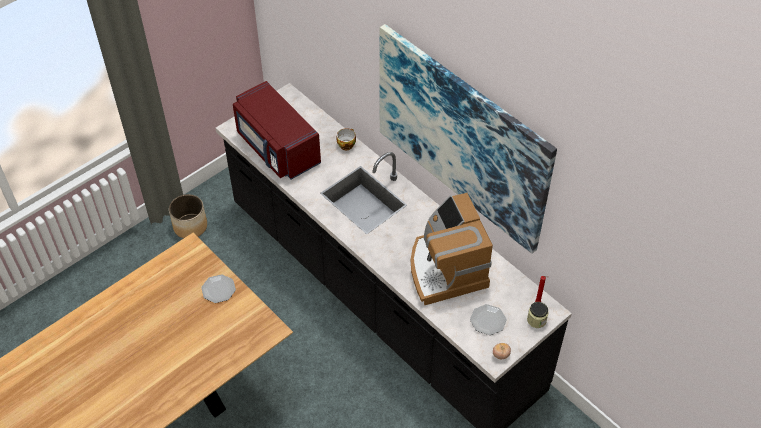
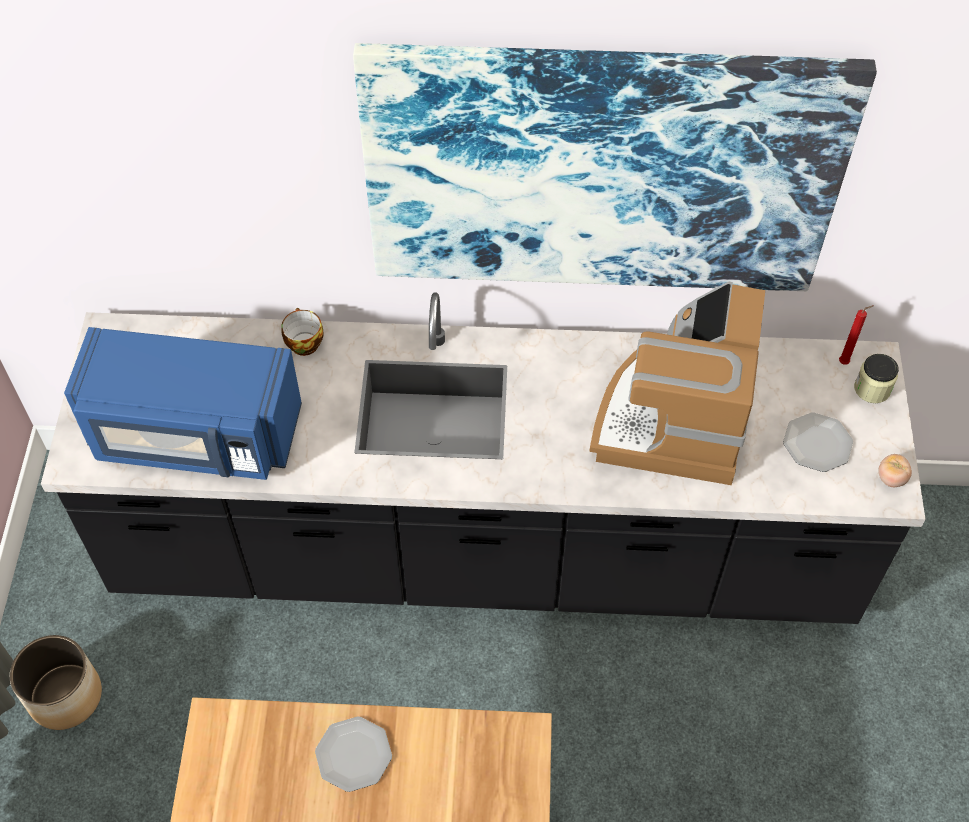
camera: 45 degrees left, 5 degrees up
red microwave [233,81,321,180] -> blue microwave [64,327,302,480]
coffee machine [411,193,493,305] -> coffee machine turned 75 degrees clockwise [589,282,765,485]

